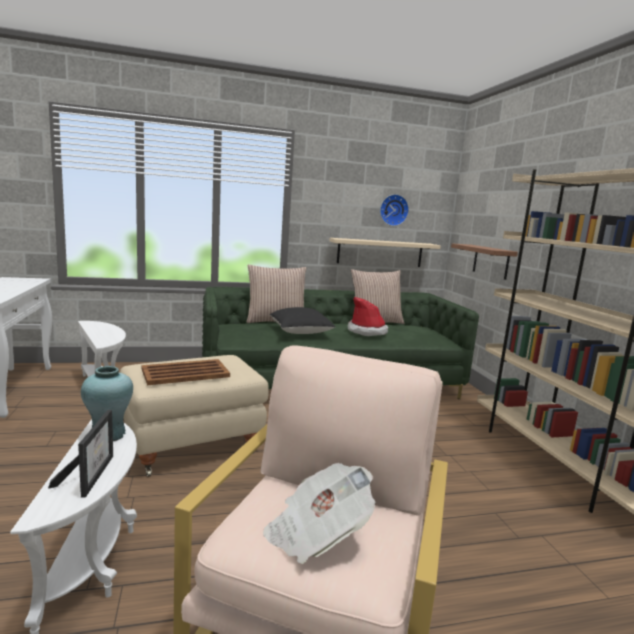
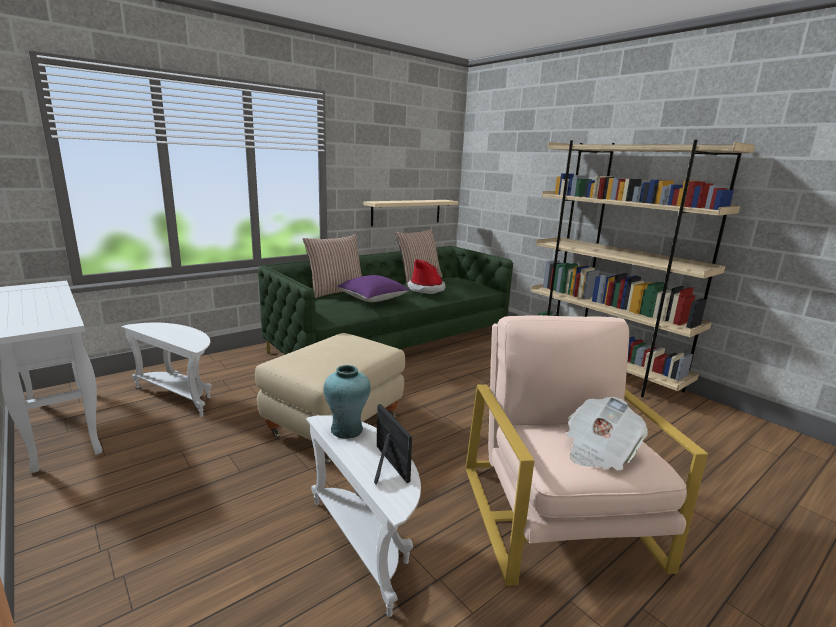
camera: 25 degrees left, 5 degrees up
brown tray [142,359,230,385] -> none
black pillow [270,307,335,334] -> purple pillow [337,275,410,302]
wall clock [380,194,409,226] -> none
shelf [451,243,518,280] -> none

